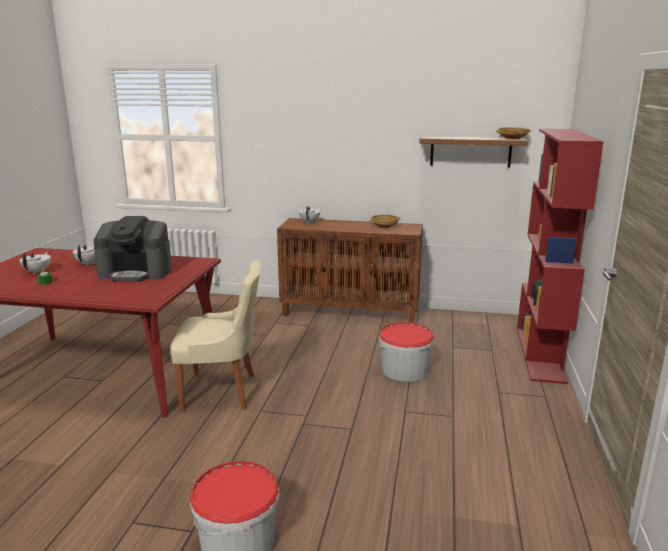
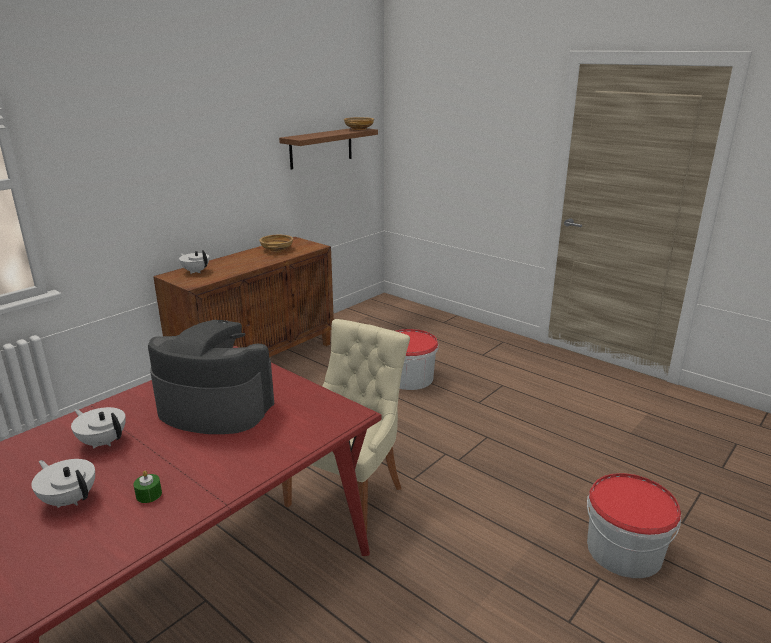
camera: 60 degrees left, 5 degrees up
coffee machine [94,216,172,281] -> coffee machine turned 105 degrees counterclockwise [148,320,274,434]
red bookcase [517,129,604,384] -> none

